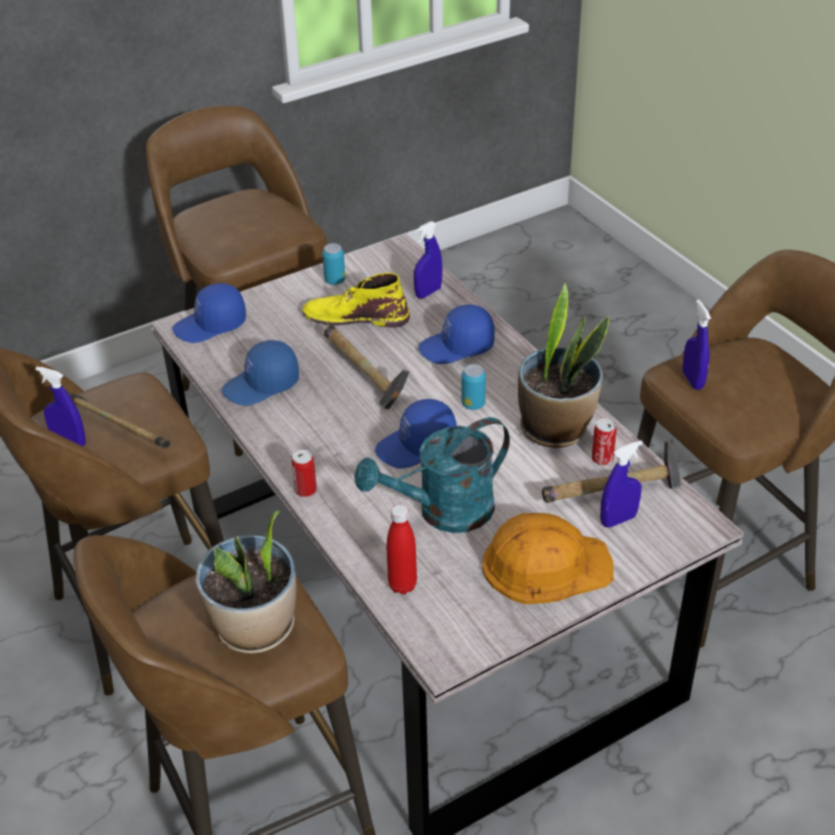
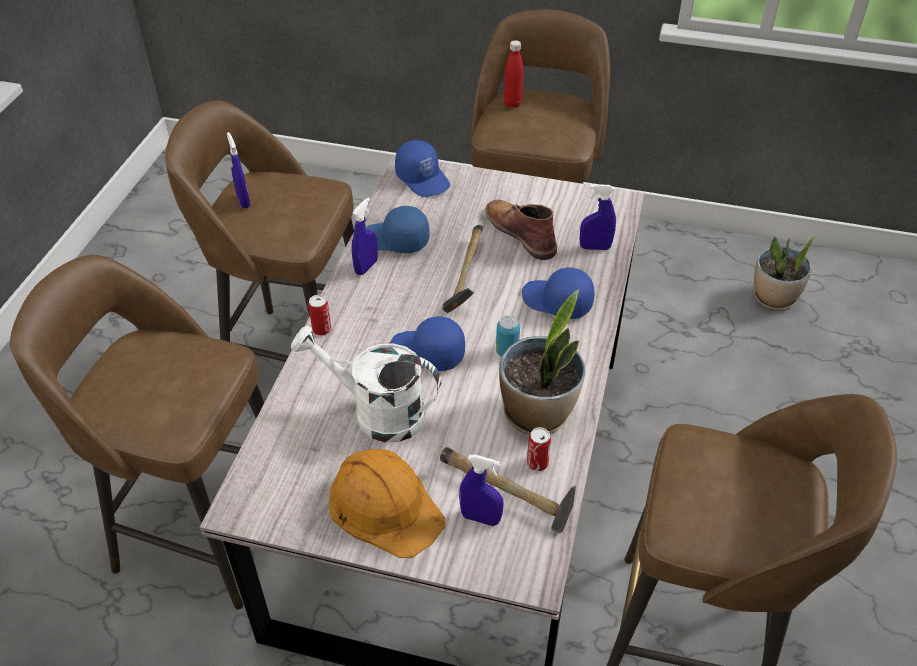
camera: 45 degrees right, 5 degrees up
hammer [67,391,170,448] -> none
blue cap [172,283,246,343] -> blue cap turned 150 degrees counterclockwise [395,140,450,197]
potted plant [196,510,297,654] -> potted plant moved to [754,236,817,310]
yellow boot [302,272,410,328] -> brown boot [485,200,557,260]
can [322,243,345,285] -> none
turquoise watering can [354,417,510,533] -> white watering can [291,325,441,442]
red bottle [387,504,417,594] -> red bottle moved to [504,40,523,108]
blue spray bottle [683,299,711,390] -> blue spray bottle moved to [352,198,378,275]

